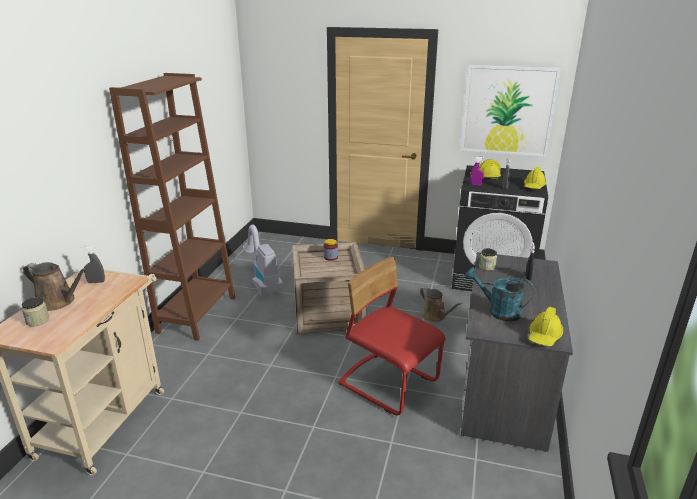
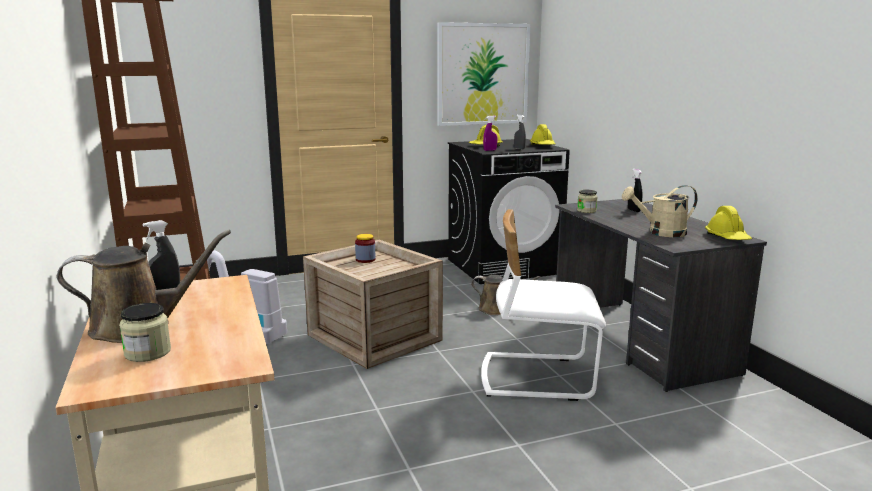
camera: 35 degrees left, 10 degrees down
red chair [338,257,446,415] -> white chair [481,209,606,401]
turquoise watering can [465,267,534,321] -> beige watering can [622,185,698,237]

